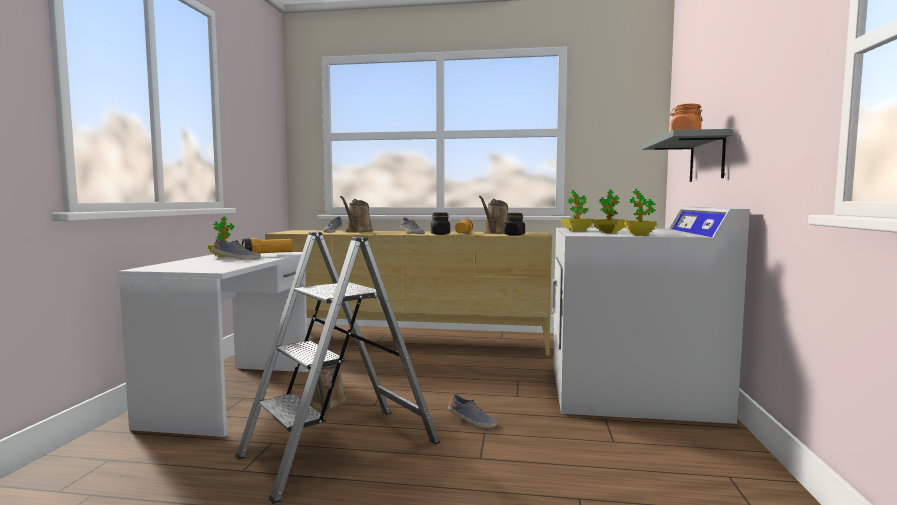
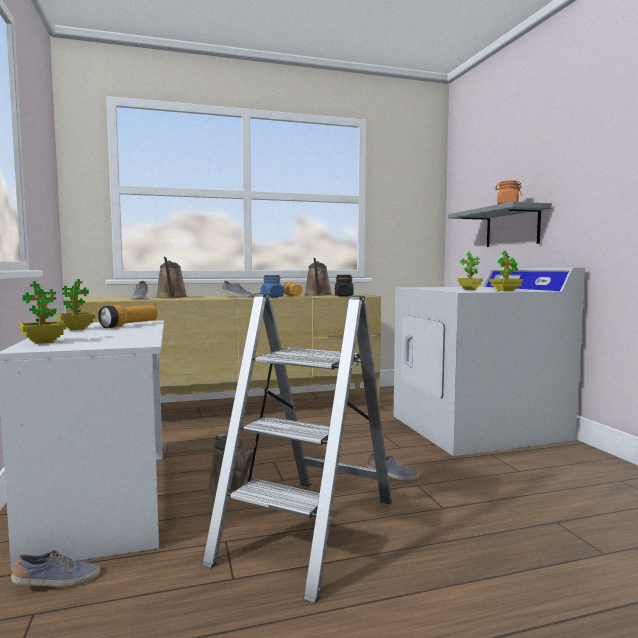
camera: 25 degrees left, 0 degrees up
shoe [212,238,261,260] -> shoe moved to [11,550,100,587]
black jar [431,213,450,235] -> blue jar [261,275,284,298]
potted plant [561,190,593,231] -> potted plant moved to [19,281,66,344]

